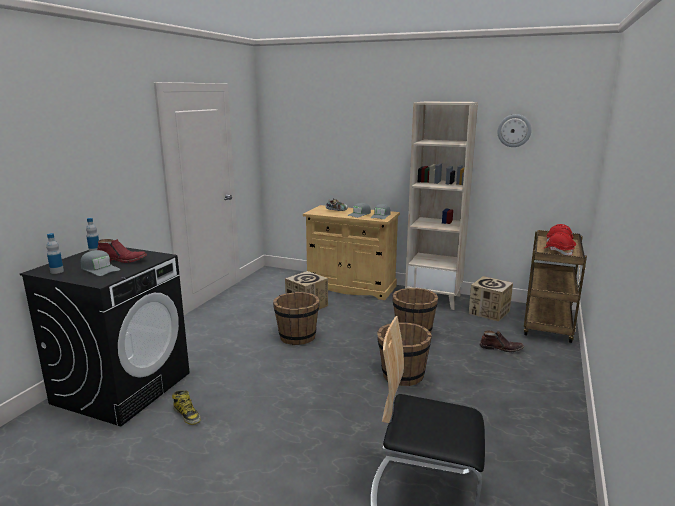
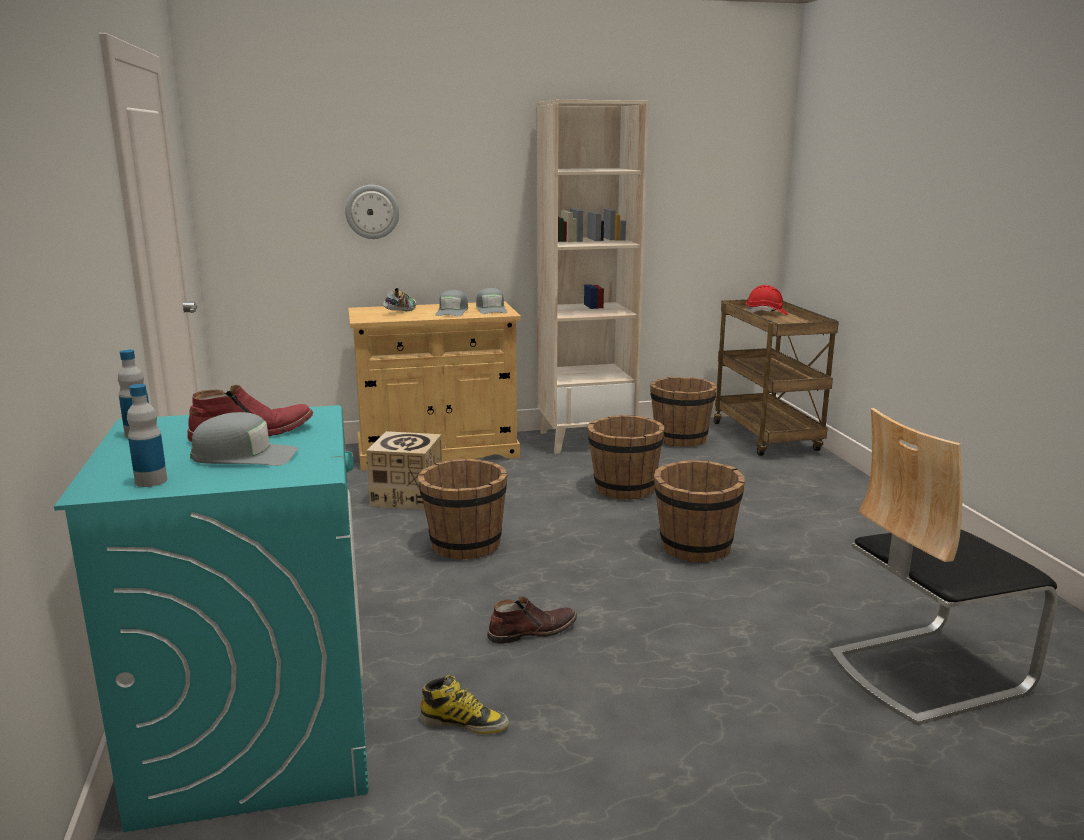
camera: 35 degrees left, 0 degrees up
black washing machine [20,247,190,426] -> turquoise washing machine [54,405,369,832]
cardboard box [469,276,513,322] -> brown bucket [650,377,717,447]
brown boot [480,330,524,352] -> brown boot moved to [487,596,577,644]
wall clock [498,114,532,147] -> wall clock moved to [345,185,399,239]
red hard hat [545,232,575,256] -> none

